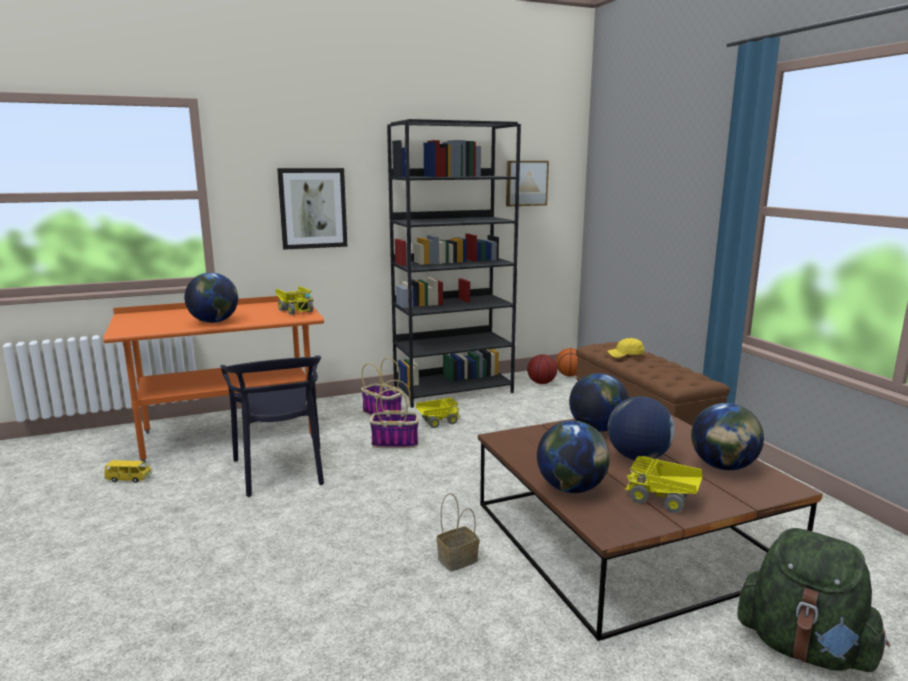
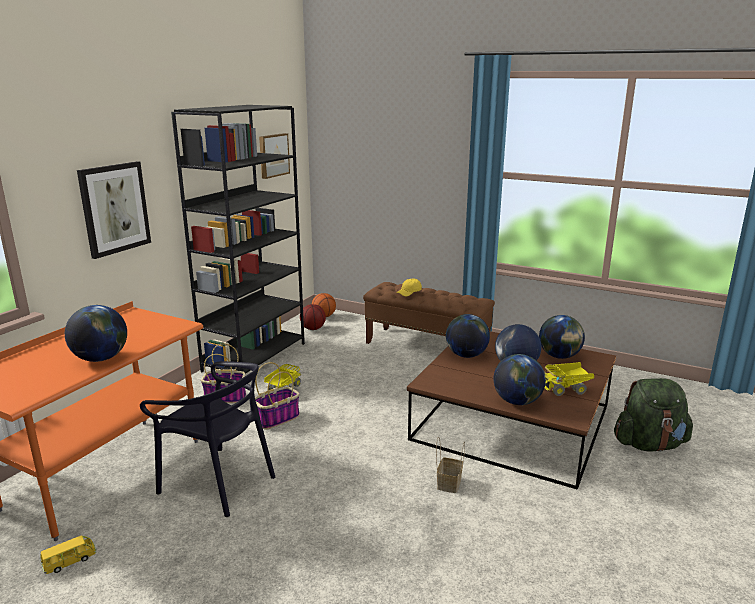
camera: 40 degrees left, 5 degrees up
toy truck [276,286,314,315] -> none

